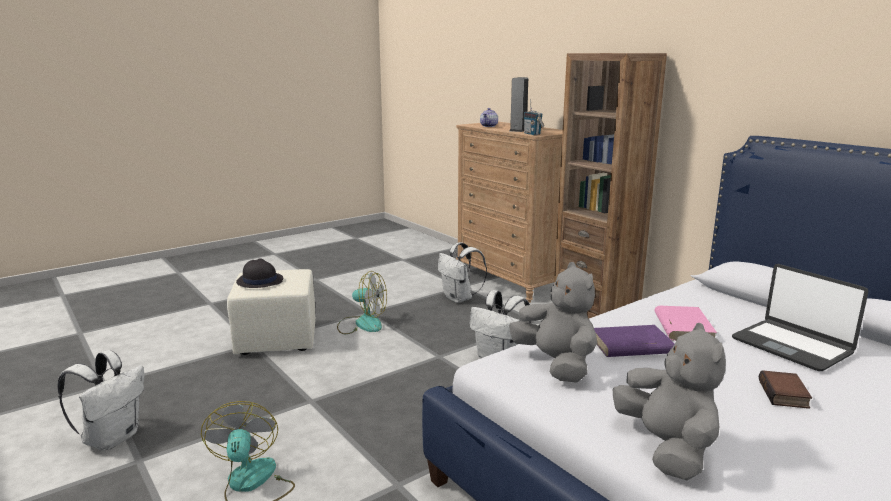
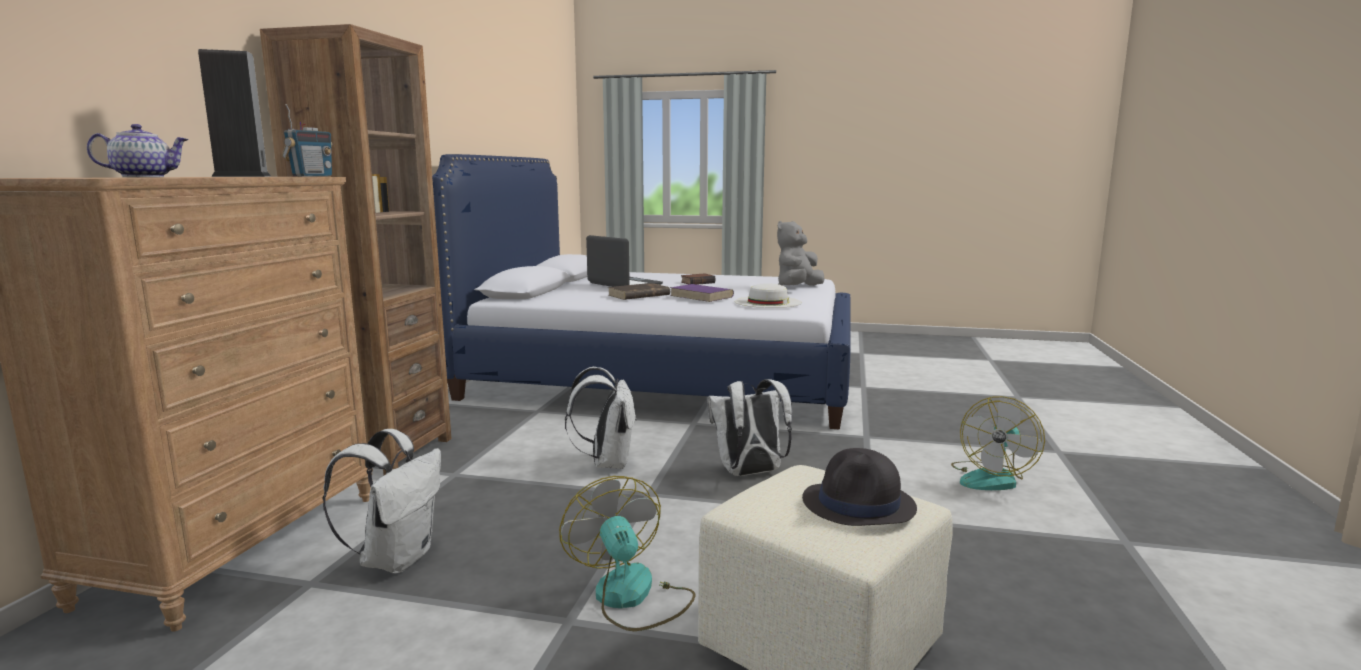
camera: 130 degrees left, 5 degrees down
white backpack [58,350,144,451] -> white backpack moved to [707,379,792,476]
grey plush toy [509,262,597,383] -> white hat [735,283,802,308]
pink book [655,306,717,341] -> brown book [608,283,670,300]
laptop [732,264,868,371] -> laptop turned 60 degrees counterclockwise [586,235,663,287]

